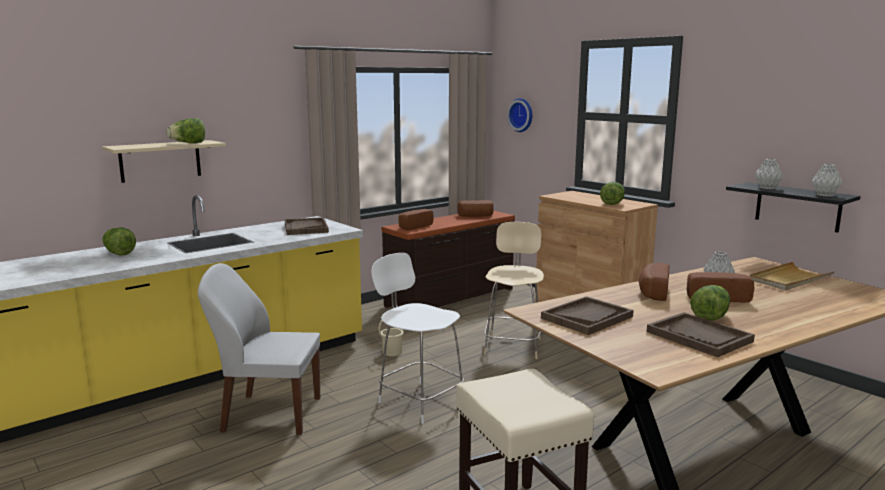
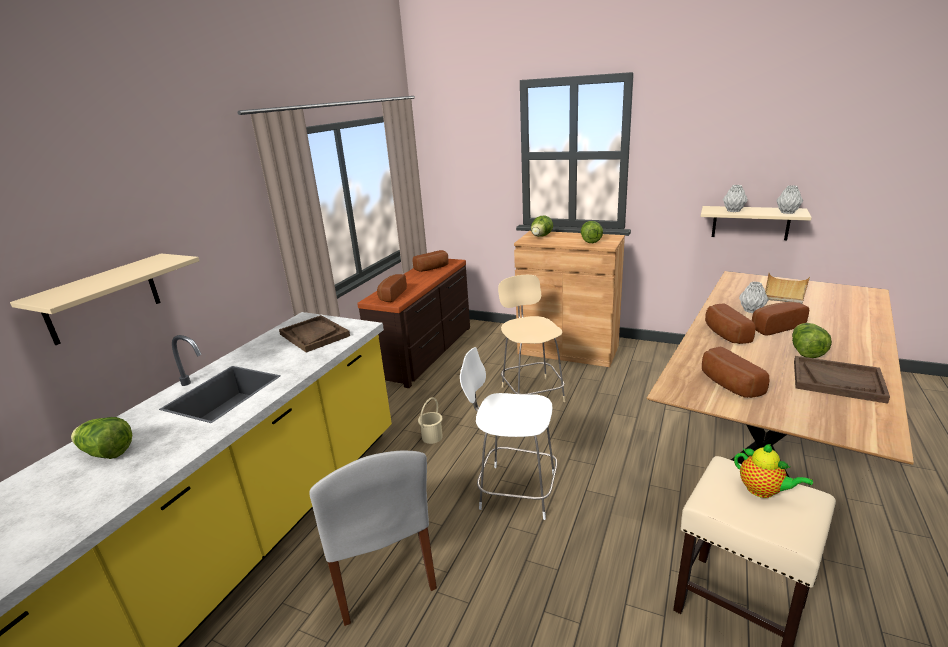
camera: 25 degrees left, 10 degrees up
lettuce [167,118,205,143] -> lettuce moved to [531,215,553,237]
white chair [198,263,320,435] -> white chair turned 90 degrees counterclockwise [309,451,437,626]
wall clock [507,98,532,132] -> none
brown tray [541,296,634,335] -> bread [702,347,769,398]
black shelf [726,182,861,233] -> beige shelf [701,206,812,240]
none -> teapot [734,444,813,498]

